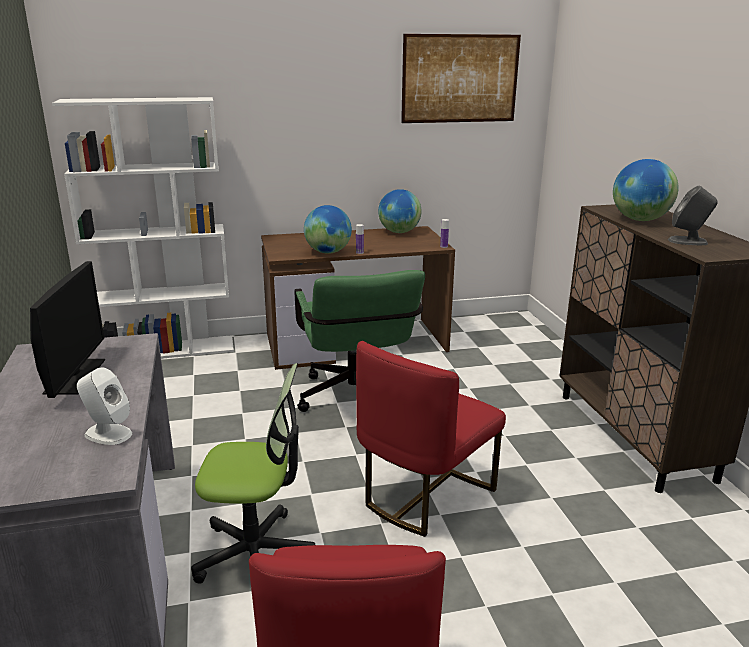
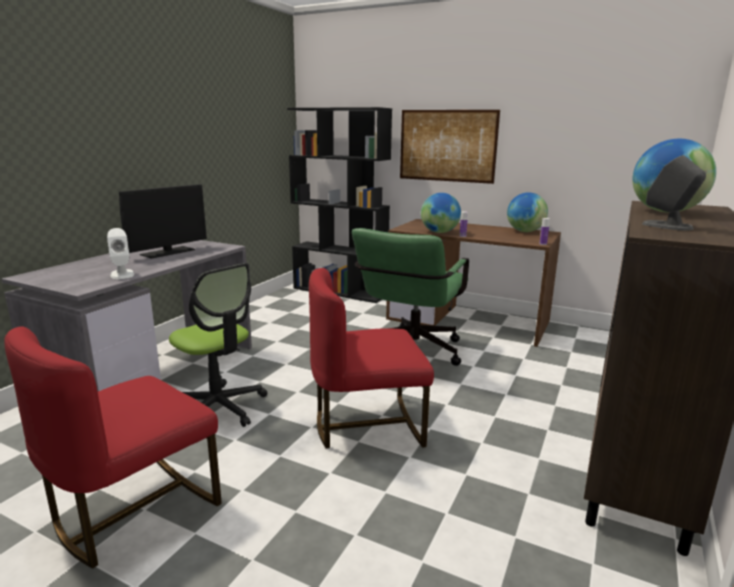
camera: 40 degrees right, 5 degrees down
white bookcase [52,97,234,359] -> black bookcase [287,107,392,303]
picture [401,34,521,123] -> picture moved to [400,110,500,184]

